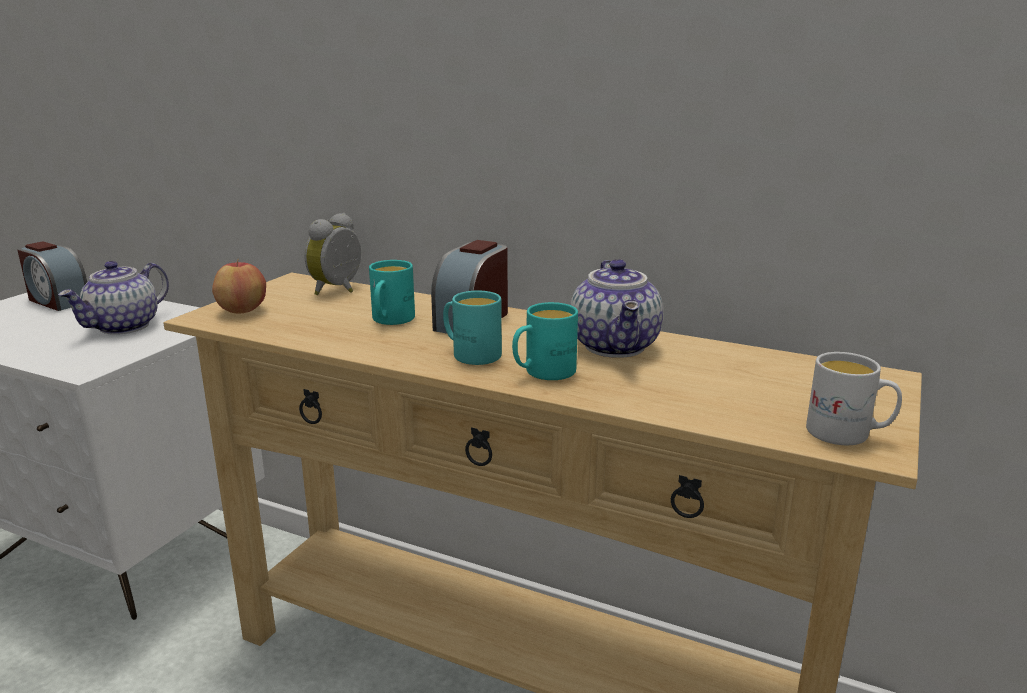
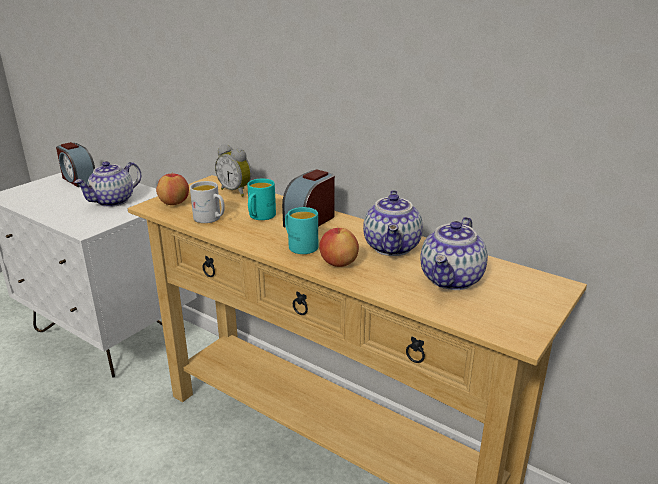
camera: 10 degrees right, 5 degrees up
alarm clock [304,213,361,295] -> alarm clock turned 90 degrees counterclockwise [215,144,251,197]
turquoise mug [512,302,578,380] -> apple [319,228,359,267]
white mug [806,352,902,445] -> white mug moved to [190,181,225,223]
none -> teapot [421,217,488,290]

